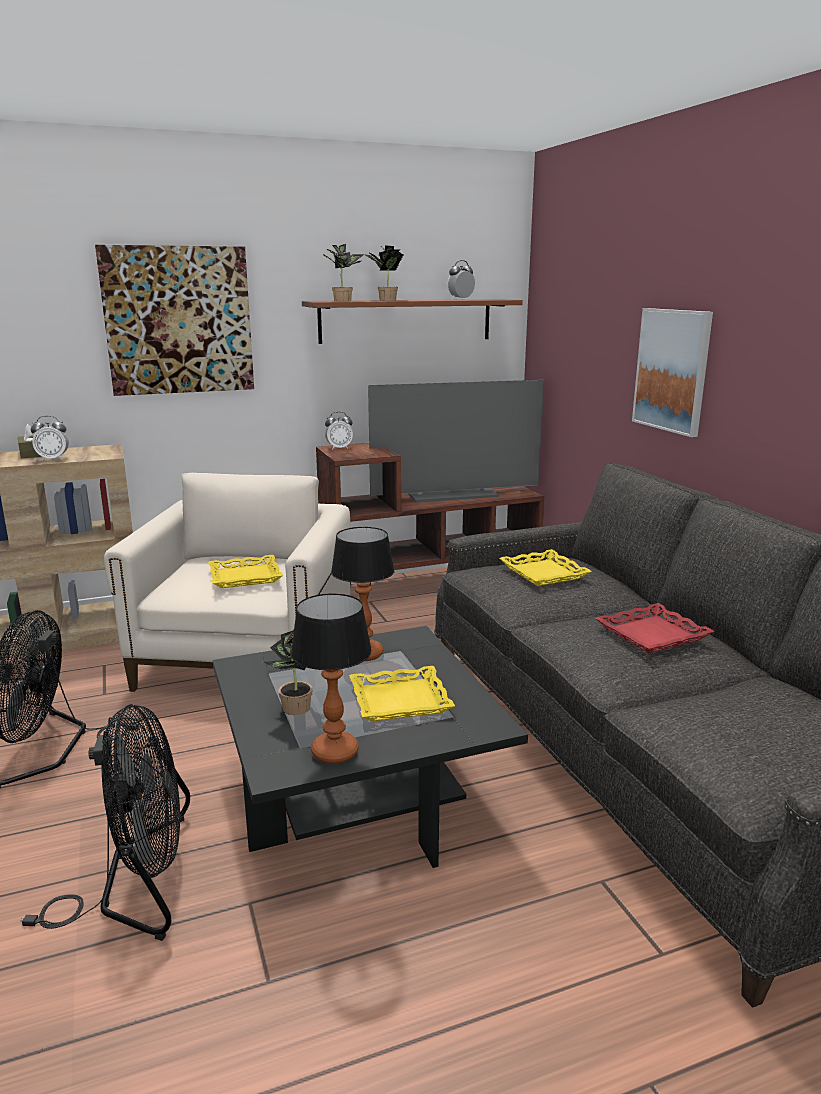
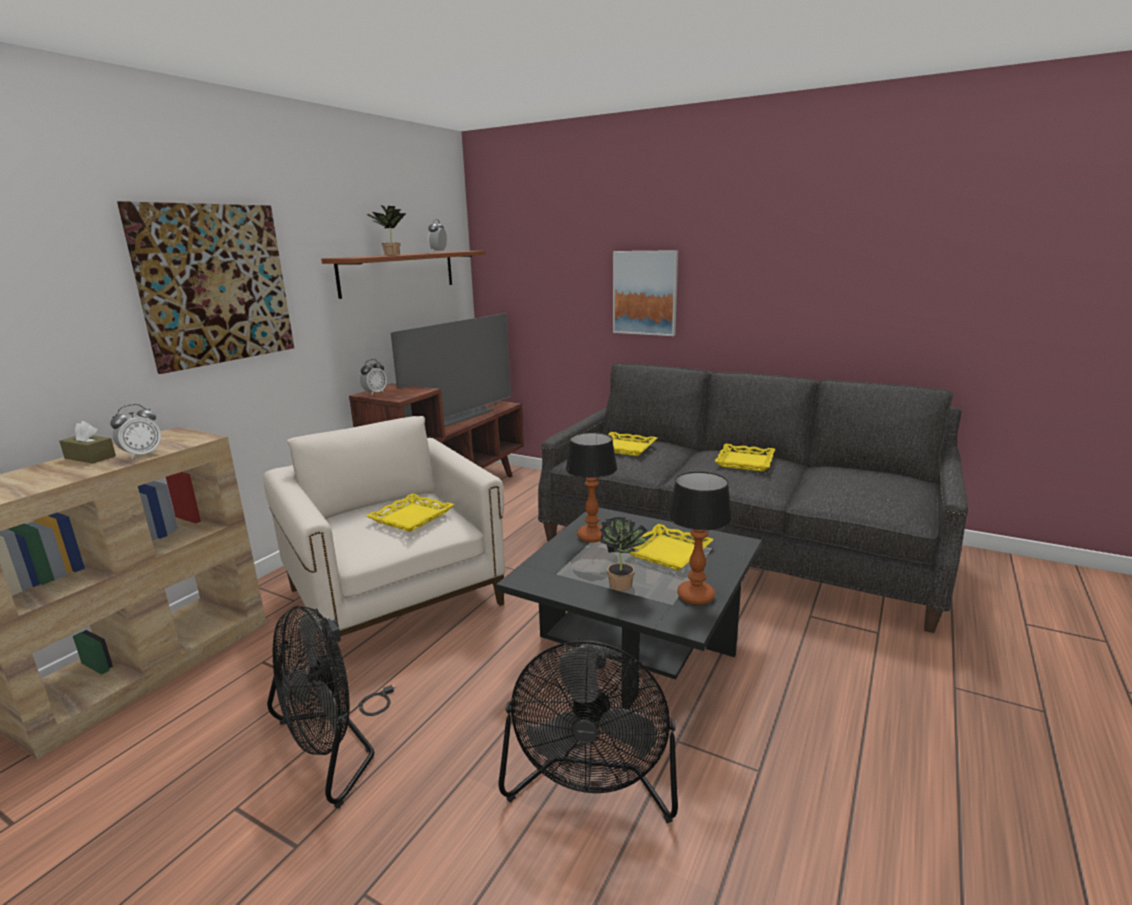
camera: 40 degrees left, 0 degrees up
black fan [20,704,190,941] -> black fan turned 150 degrees clockwise [498,639,678,823]
potted plant [323,244,365,301] -> none
red tray [595,603,715,653] -> yellow tray [715,444,775,471]

